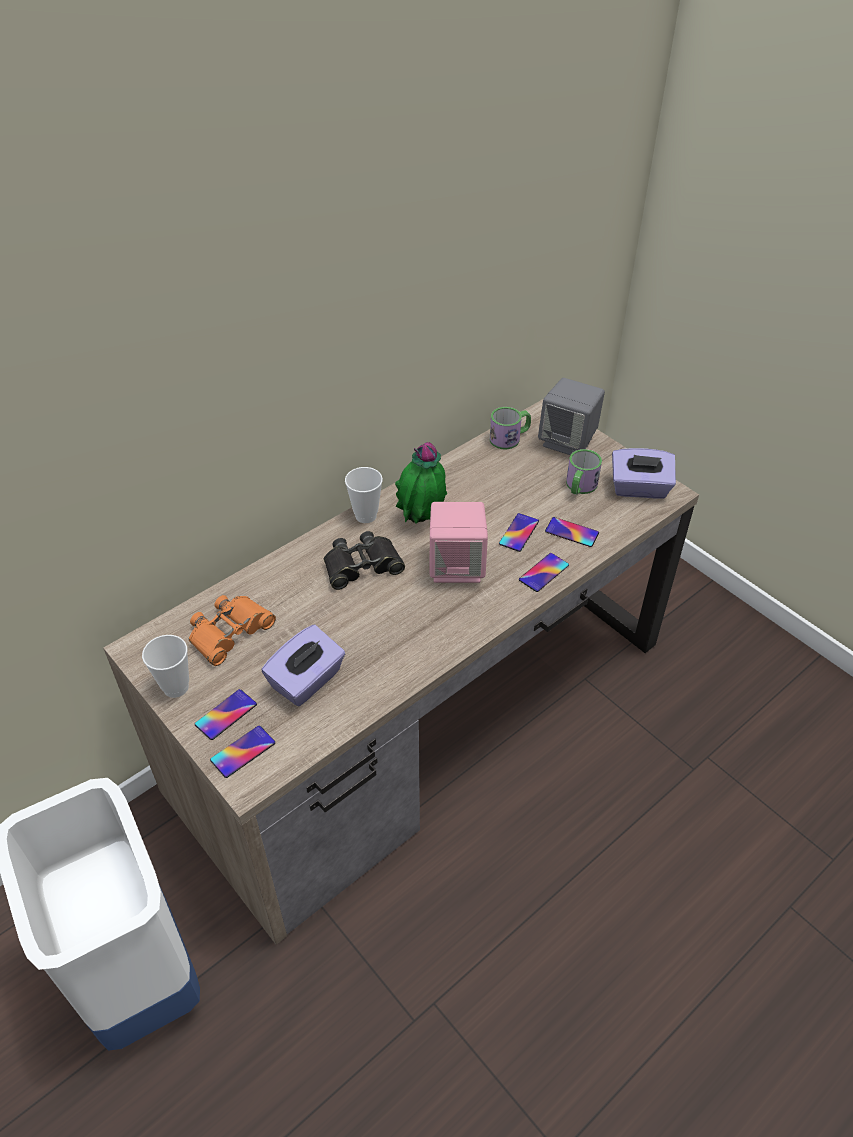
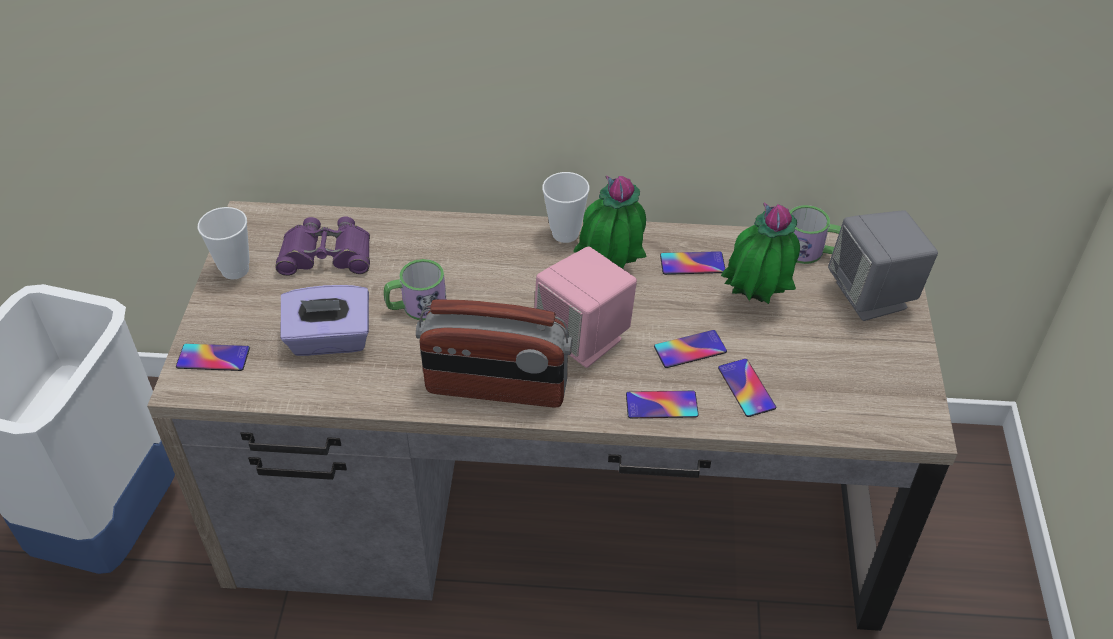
camera: 45 degrees right, 0 degrees up
orange binoculars [189,595,276,666] -> purple binoculars [275,217,370,276]
phone [195,689,257,740] -> phone moved to [660,251,725,275]
black binoculars [324,531,405,590] -> none
mug [566,449,602,495] -> mug moved to [384,259,447,321]
purple tissue box [612,448,676,499] -> none
none -> radio [416,299,573,407]
none -> potted plant [721,202,800,304]

